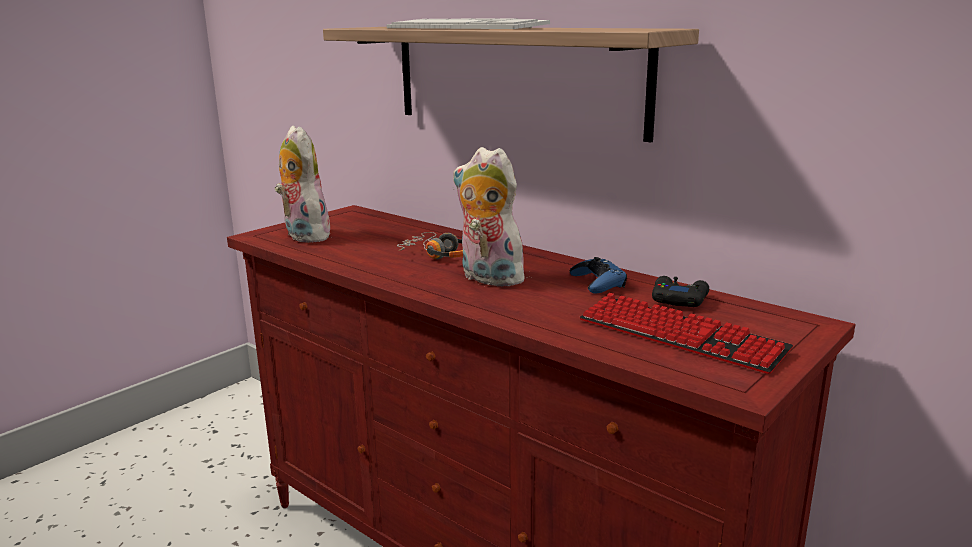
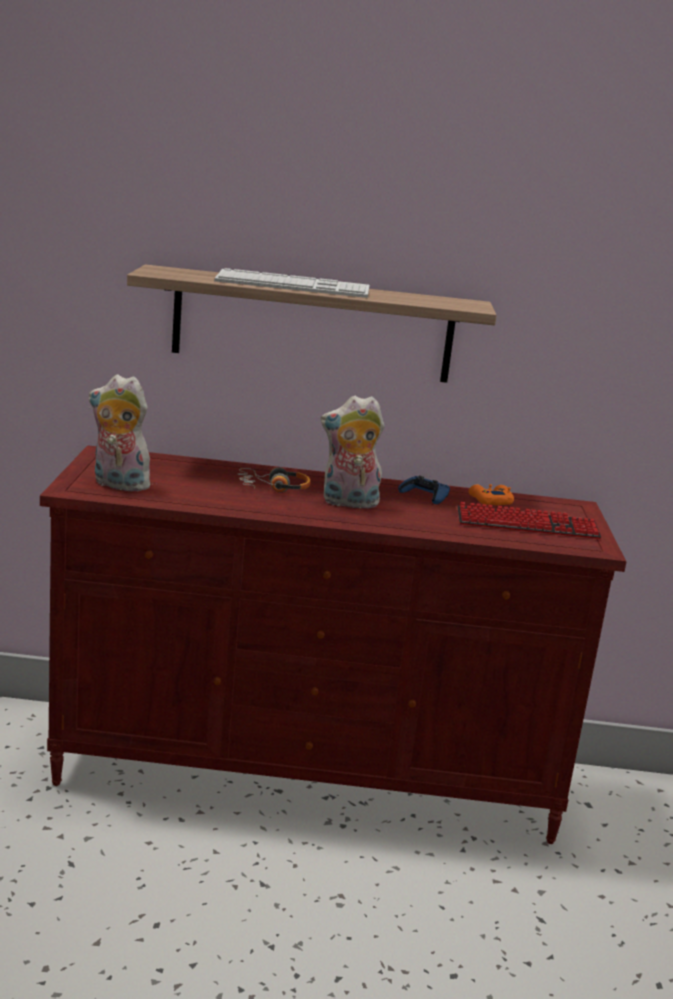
camera: 40 degrees left, 0 degrees up
black game controller [652,276,709,307] -> orange game controller [468,484,514,505]

